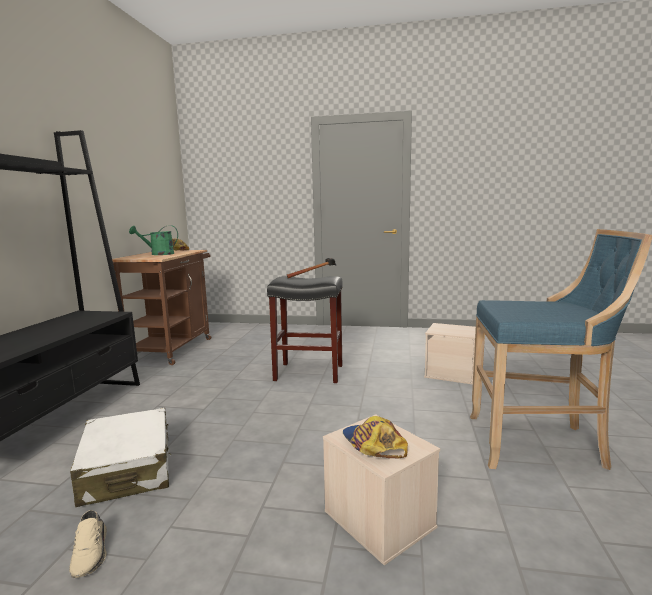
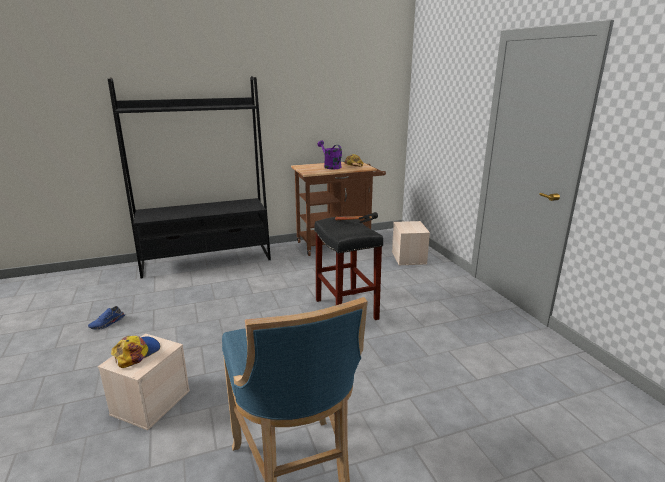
camera: 60 degrees right, 10 degrees up
beige shoe [69,510,107,578] -> blue shoe [88,306,125,330]
white suitcase [70,408,171,507] -> none
green watering can [129,225,178,255] -> purple watering can [317,140,342,169]
beige storage box [424,323,476,385] -> beige storage box moved to [392,221,430,265]

